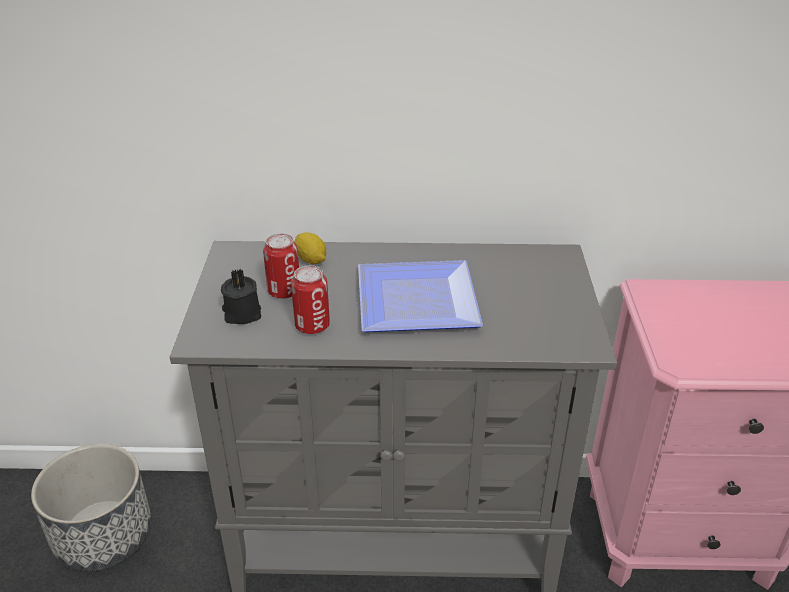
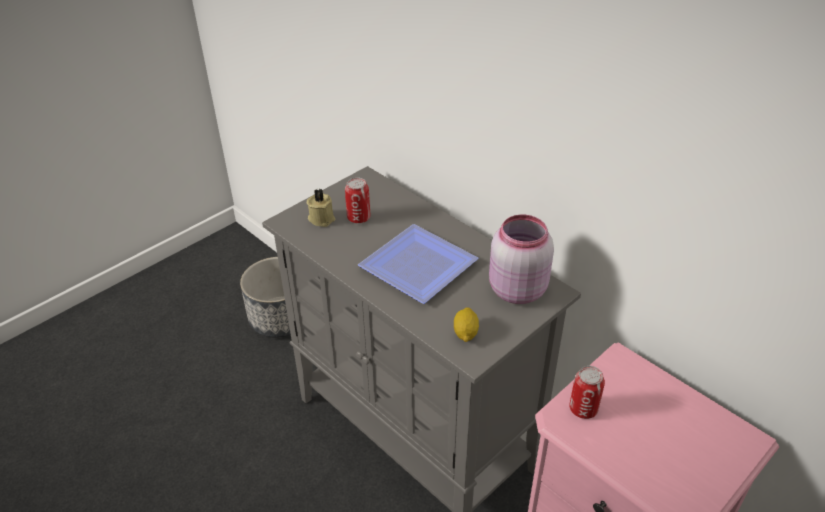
camera: 45 degrees right, 5 degrees up
black candle [221,269,261,324] -> beige candle [307,188,335,227]
can [291,265,330,334] -> can moved to [569,366,605,419]
lemon [294,232,326,264] -> lemon moved to [454,307,479,342]
none -> pink jar [489,215,554,304]

